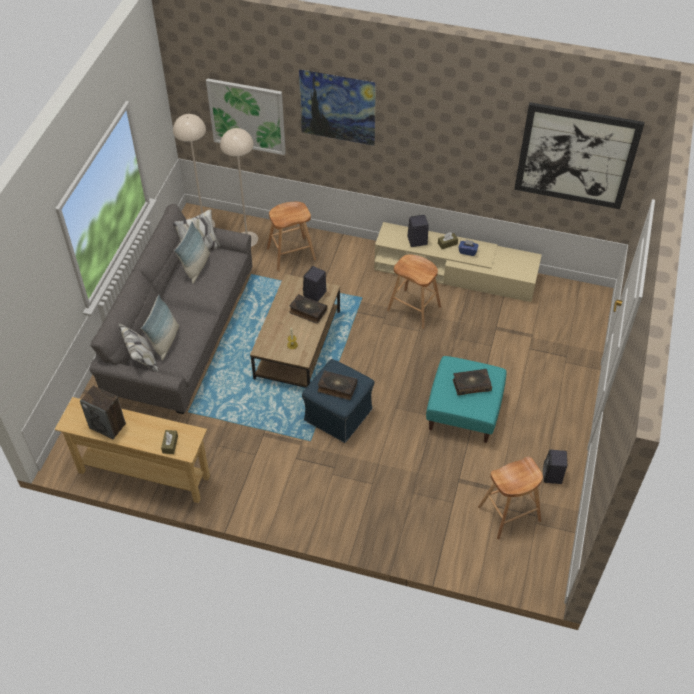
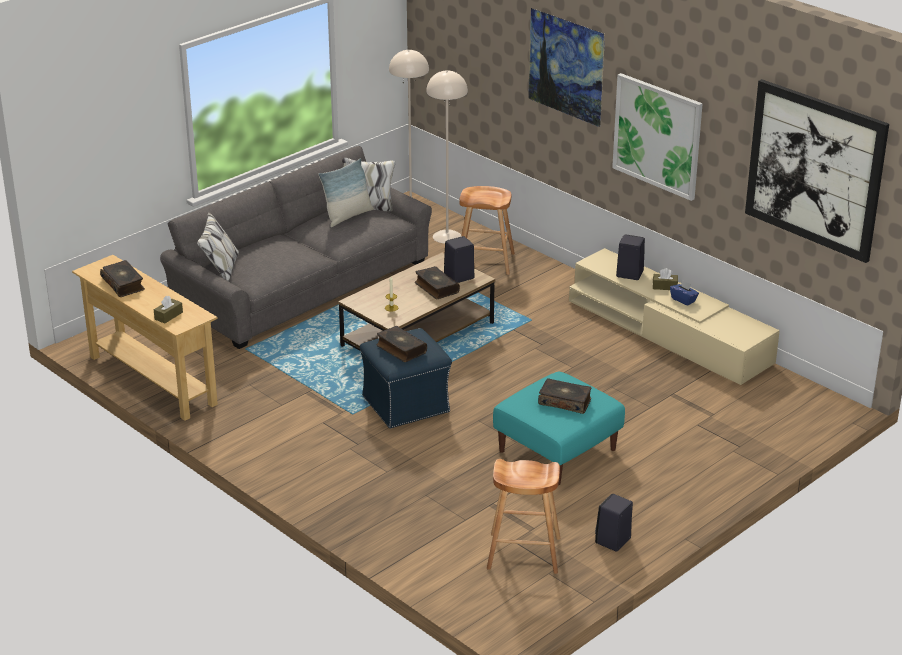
camera: 30 degrees right, 20 degrees down
speaker [80,386,126,440] -> book [100,260,145,297]
pillow [141,294,179,361] -> none
picture [206,78,286,155] -> picture moved to [612,73,703,201]
brown stool [387,254,441,329] -> none

